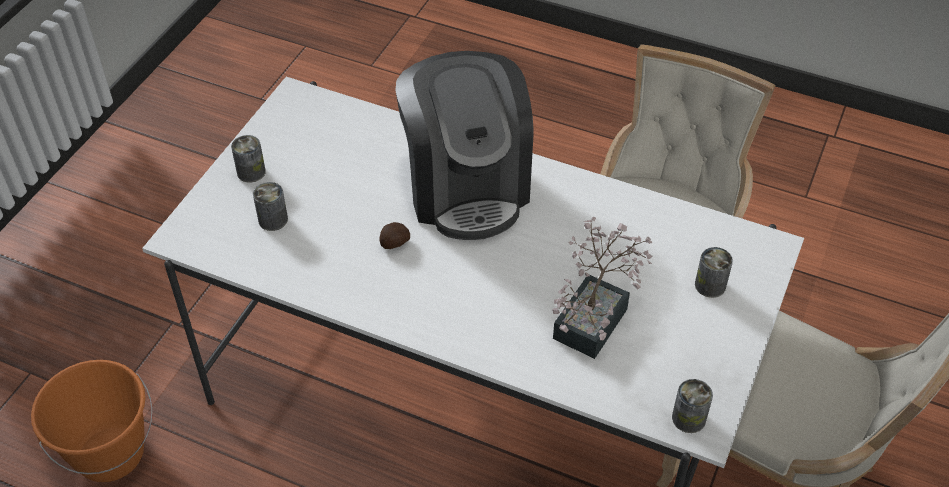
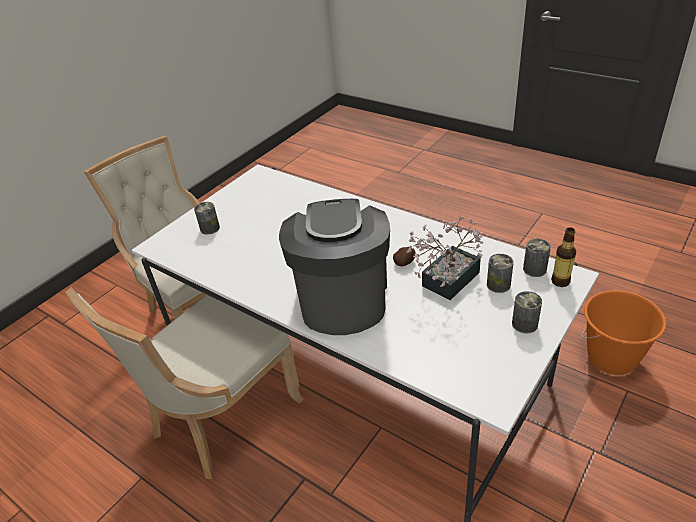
camera: 165 degrees left, 10 degrees down
potted plant [552,217,652,359] -> potted plant moved to [406,217,483,300]
can [672,379,713,433] -> can moved to [523,239,551,277]
none -> bottle [551,227,576,287]

